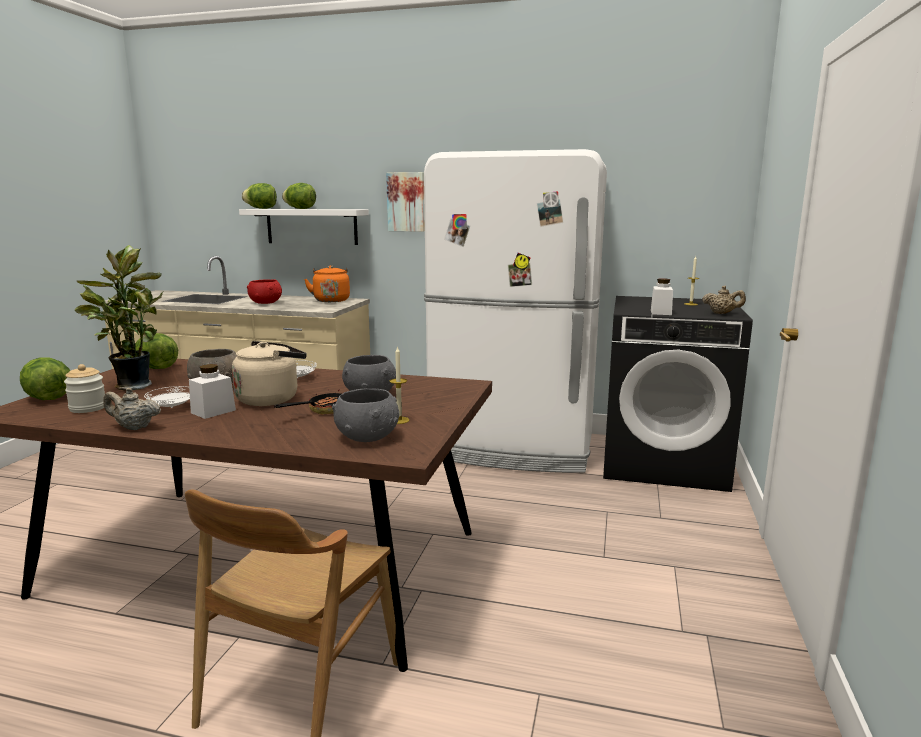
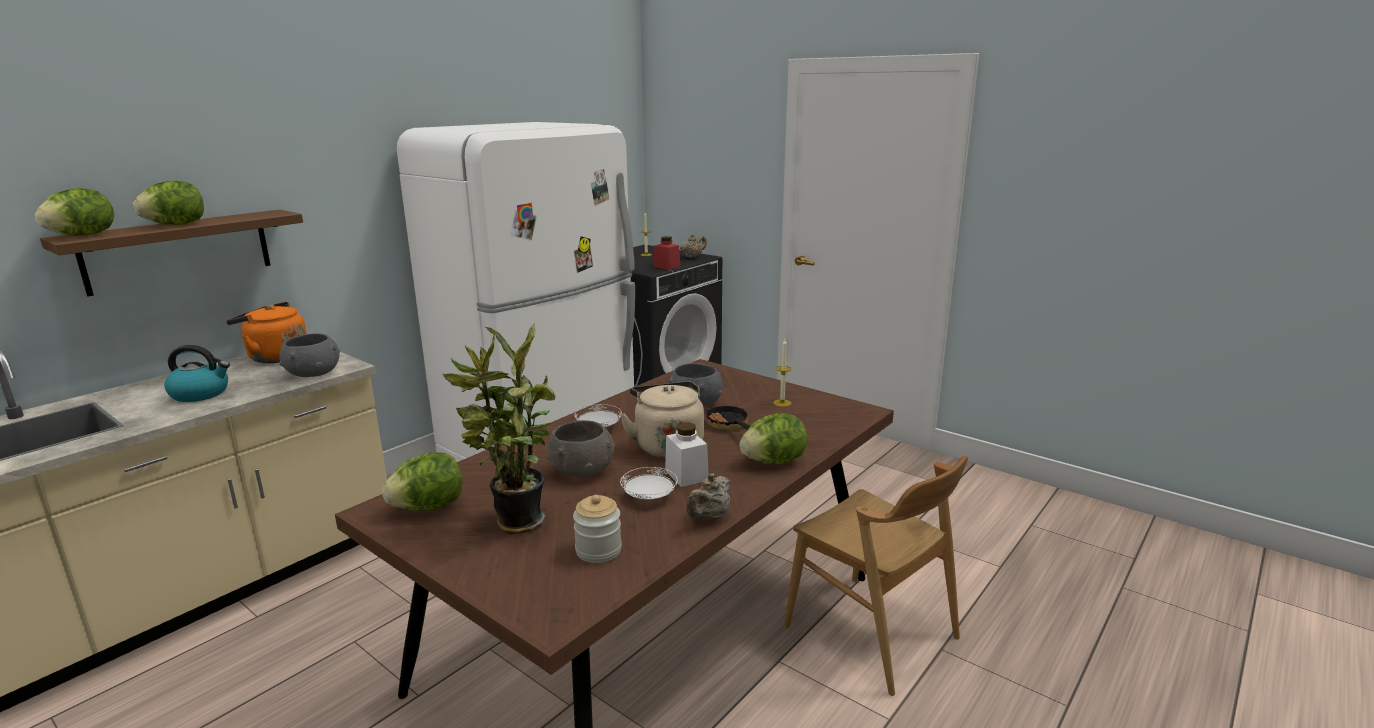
camera: 65 degrees left, 5 degrees up
lettuce [20,358,70,400] -> lettuce moved to [739,413,807,464]
white shelf [239,209,369,245] -> brown shelf [40,209,303,296]
red bowl [247,279,282,304] -> kettle [164,345,230,402]
grey bowl [332,388,399,442] -> grey bowl moved to [279,333,340,377]
picture [386,172,425,232] -> none
white jar [651,278,673,315] -> red jar [654,236,680,270]

